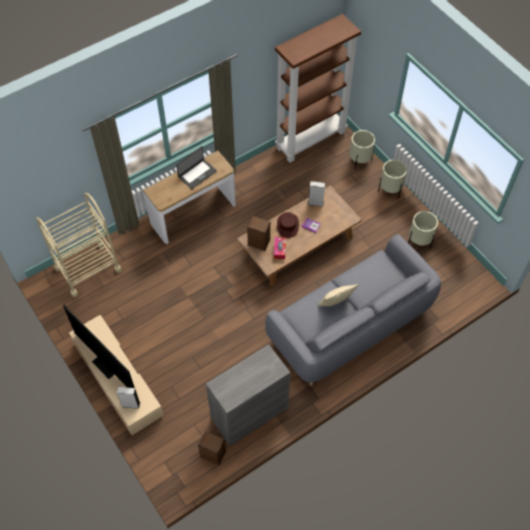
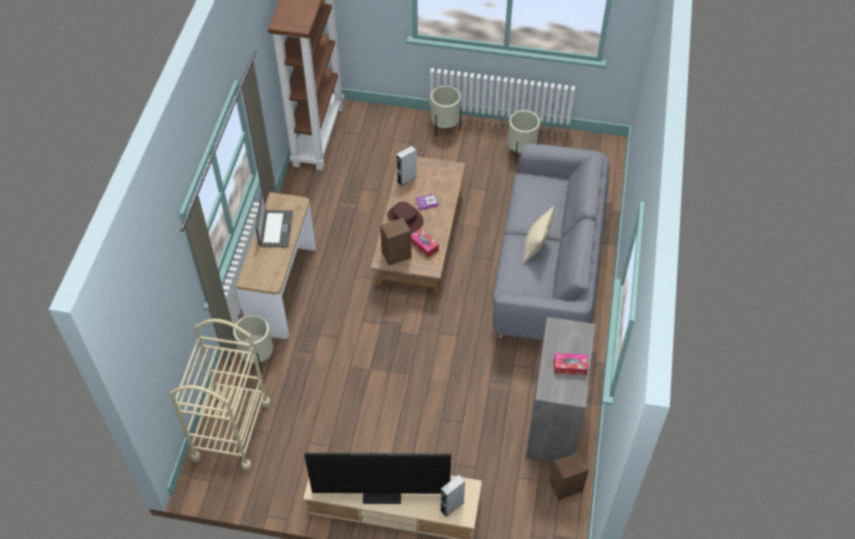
camera: 45 degrees left, 5 degrees down
beige planter [350,130,375,170] -> beige planter moved to [233,315,273,373]
none -> tissue box [554,353,588,375]

